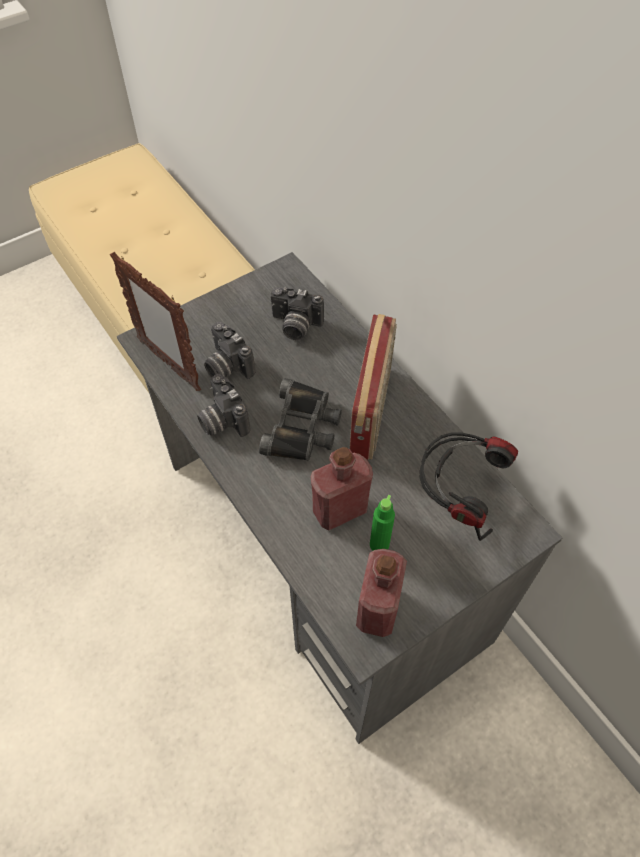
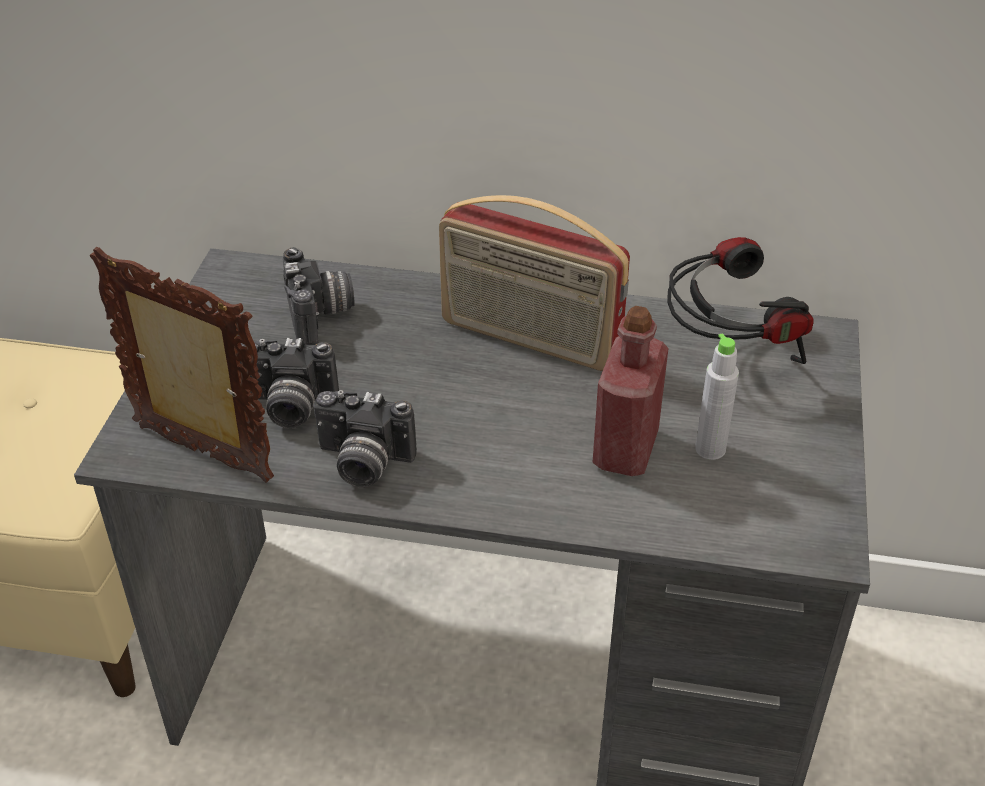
camera: 45 degrees left, 15 degrees down
picture frame [110,252,201,391] -> picture frame turned 150 degrees counterclockwise [90,247,274,483]
black binoculars [259,378,342,461] -> none
camera [270,287,324,340] -> camera turned 75 degrees counterclockwise [283,247,355,345]
radio [350,314,397,460] -> radio turned 150 degrees clockwise [439,195,630,371]
red bottle [356,549,407,637] -> none
green bottle [370,495,395,551] -> grey bottle [695,333,739,460]

